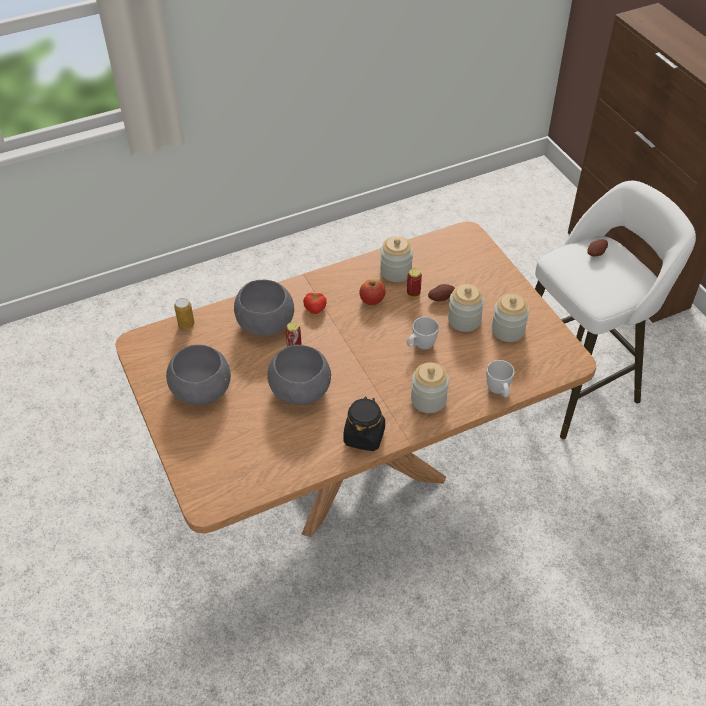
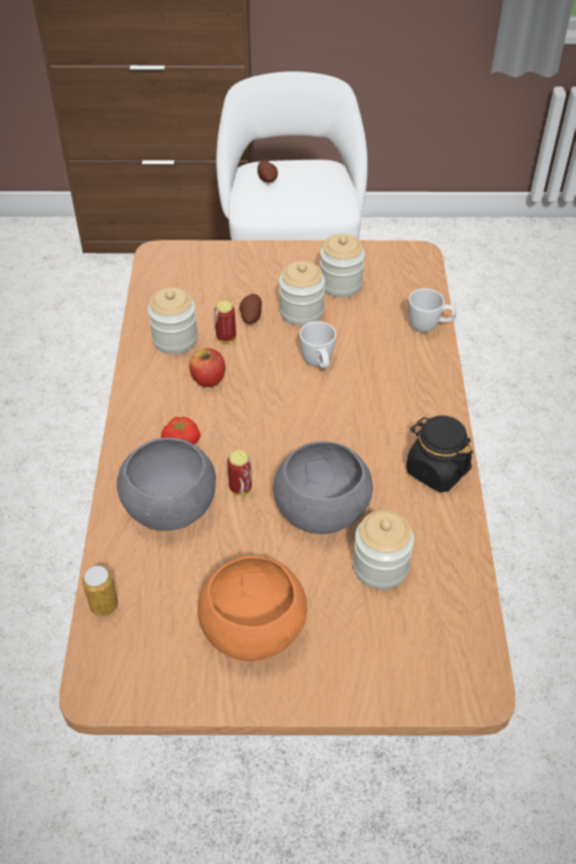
camera: 65 degrees left, 0 degrees up
grey bowl [166,344,231,405] -> orange bowl [198,556,307,661]
jar [411,362,449,413] -> jar moved to [353,510,414,589]

